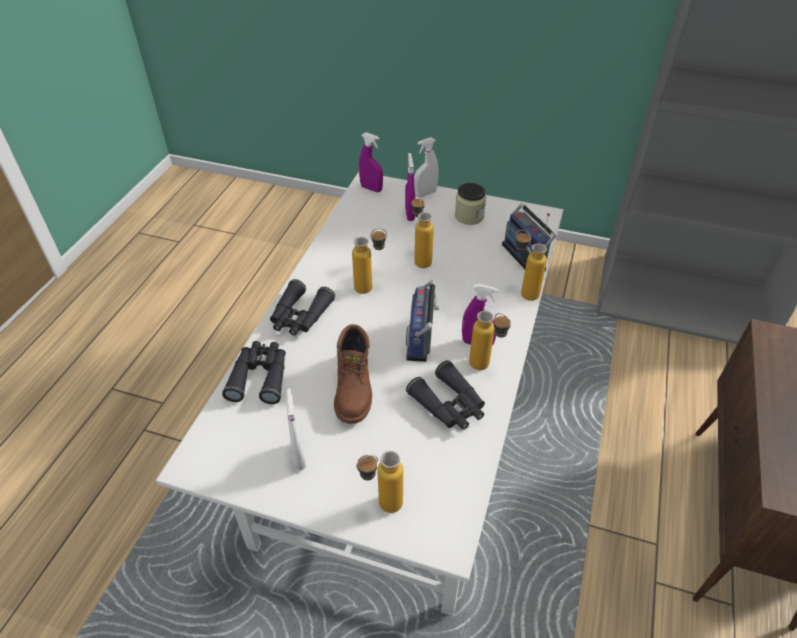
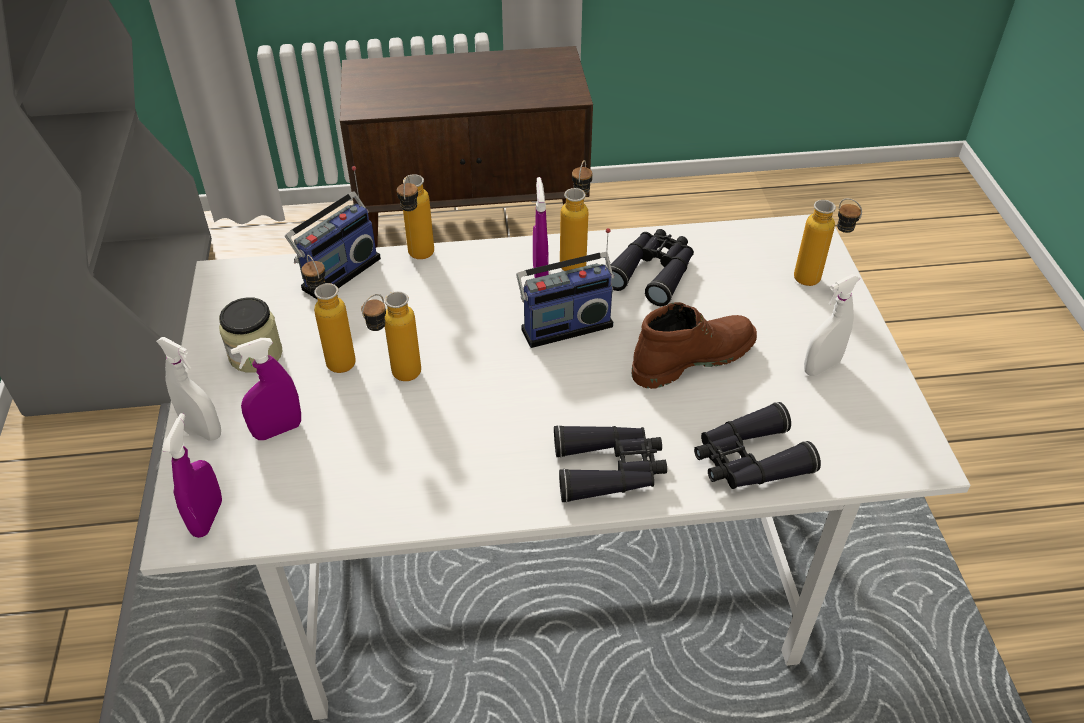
camera: 115 degrees left, 0 degrees up
bottle [352,228,387,294] -> bottle moved to [301,255,356,373]

